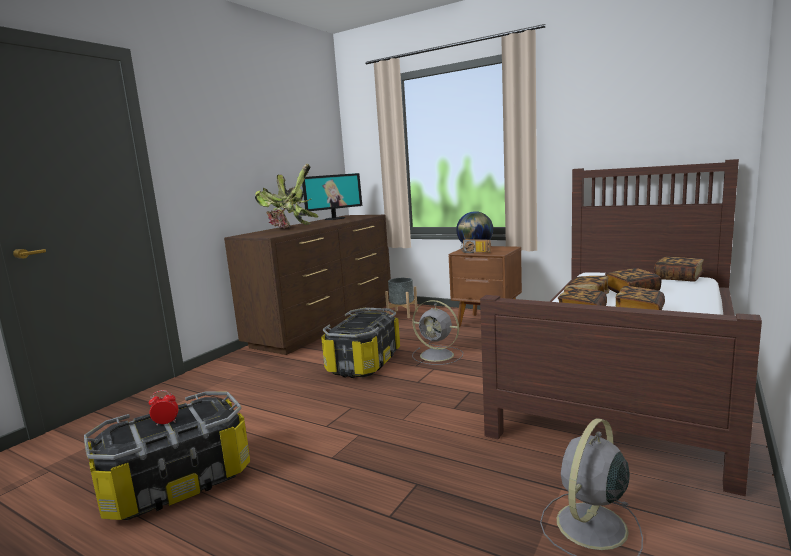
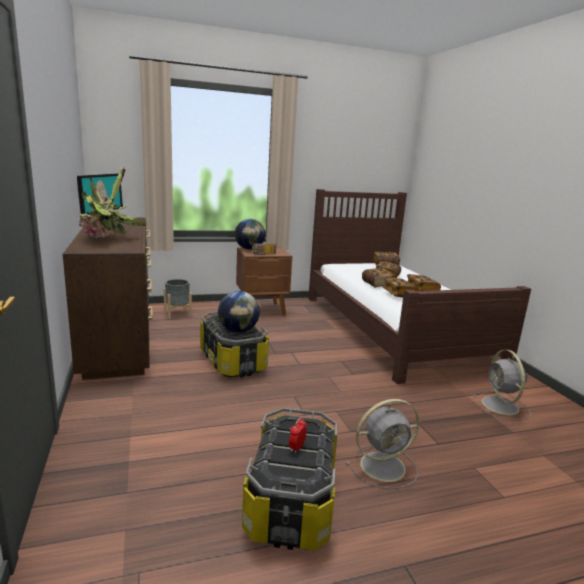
camera: 50 degrees left, 5 degrees up
grey fan [412,300,463,365] -> grey fan moved to [346,399,419,489]
none -> globe [218,291,260,333]

